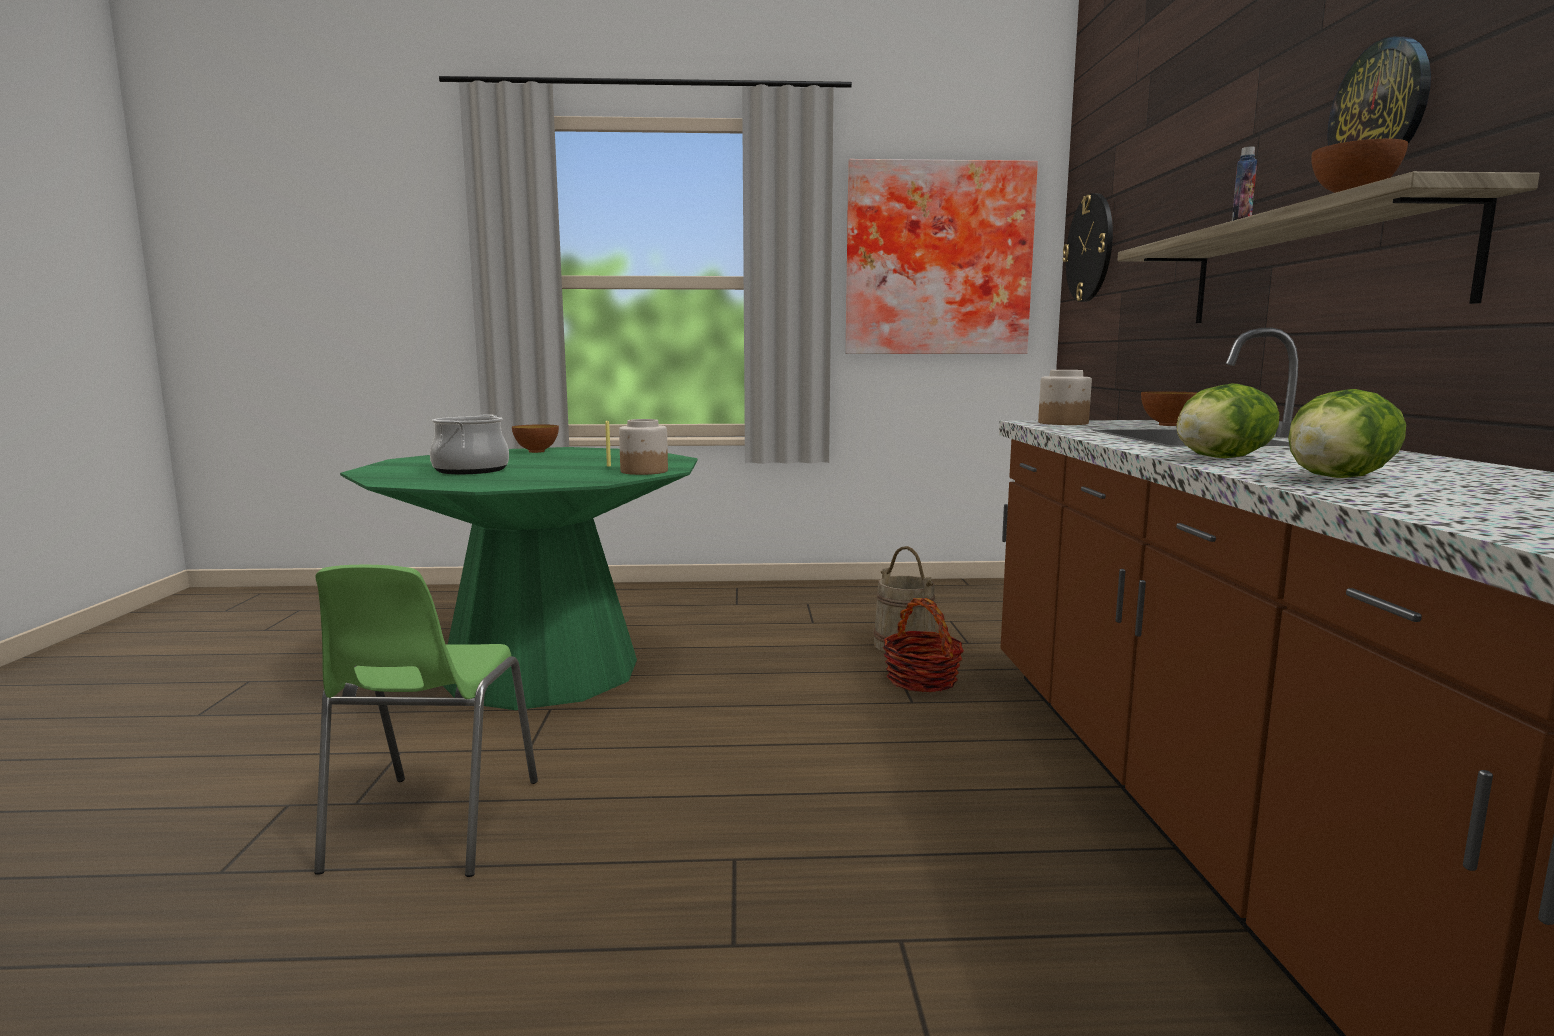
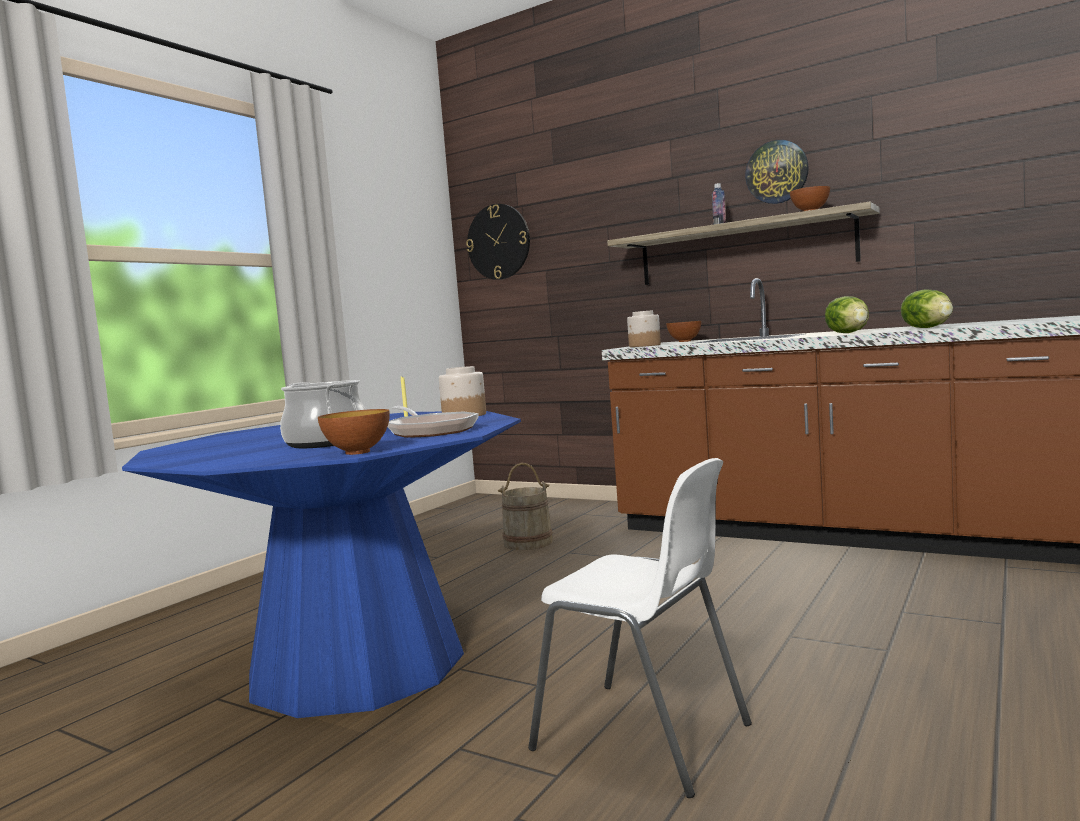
camera: 55 degrees left, 5 degrees down
green chair [314,565,538,877] -> white chair [528,458,752,798]
green dining table [340,447,698,710] -> blue dining table [122,411,521,718]
bowl [512,424,559,453] -> bowl moved to [318,409,390,455]
picture [846,159,1038,354] -> none
basket [883,598,964,692] -> none
none -> frying pan [387,406,479,438]

